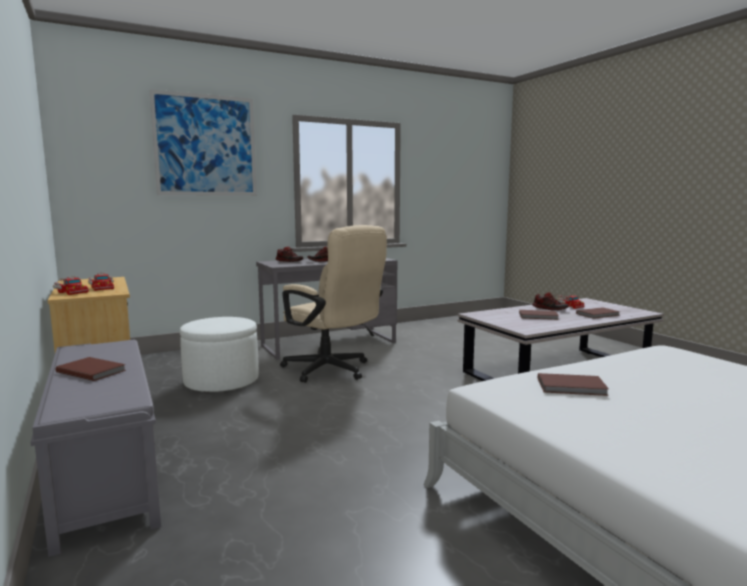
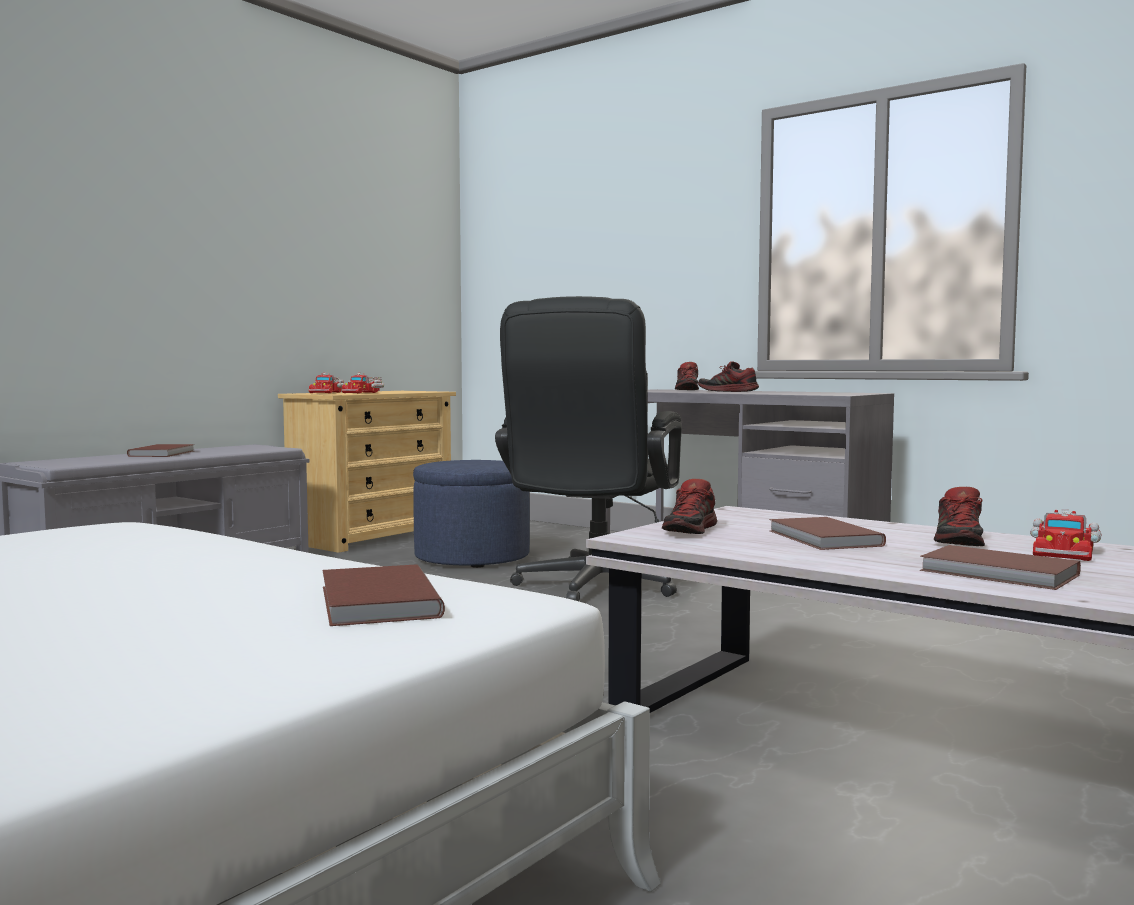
camera: 65 degrees right, 5 degrees down
picture [149,89,257,196] -> none
white ottoman [180,317,259,392] -> blue ottoman [413,460,530,568]
beige office chair [280,225,387,383] -> black office chair [495,296,682,601]
brown book [538,373,609,396] -> brown book moved to [322,564,445,626]
none -> shoe [662,479,717,534]

